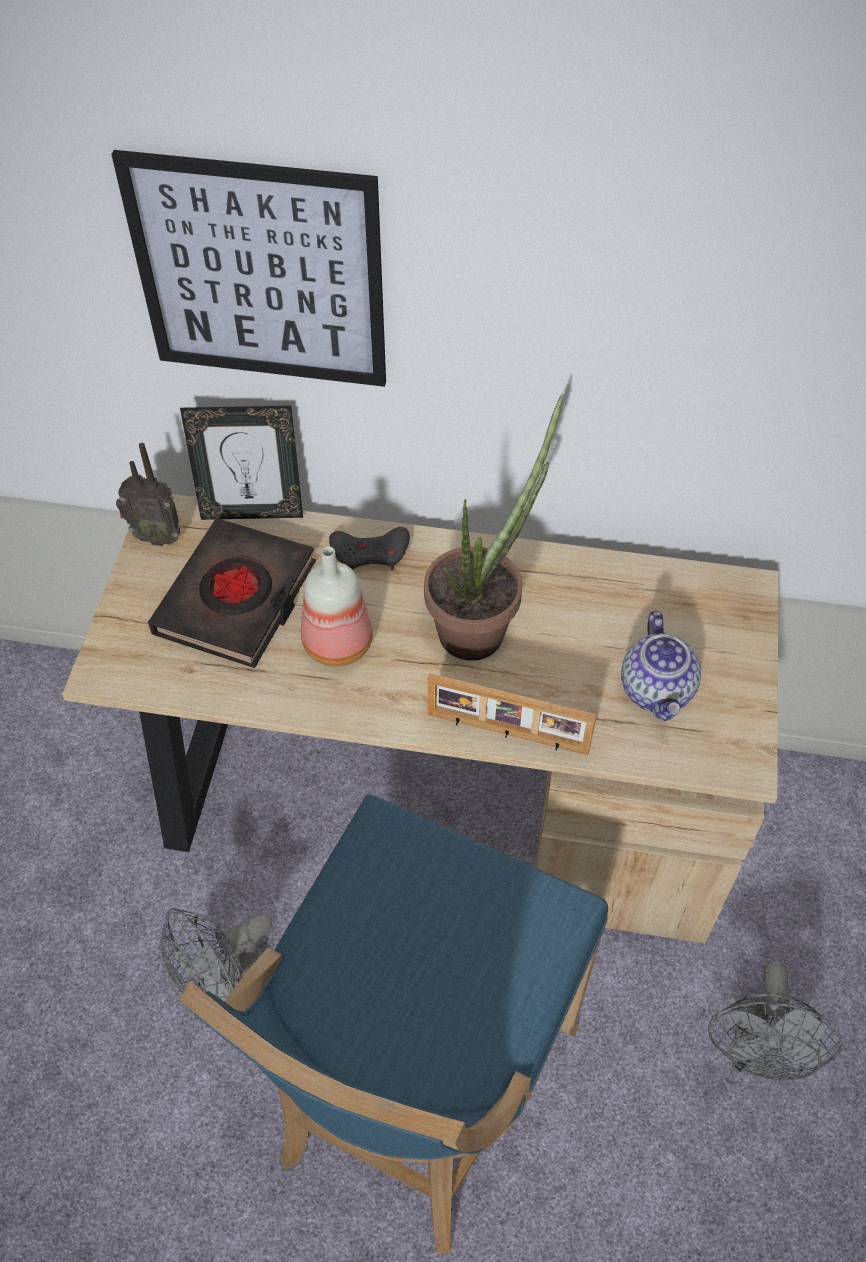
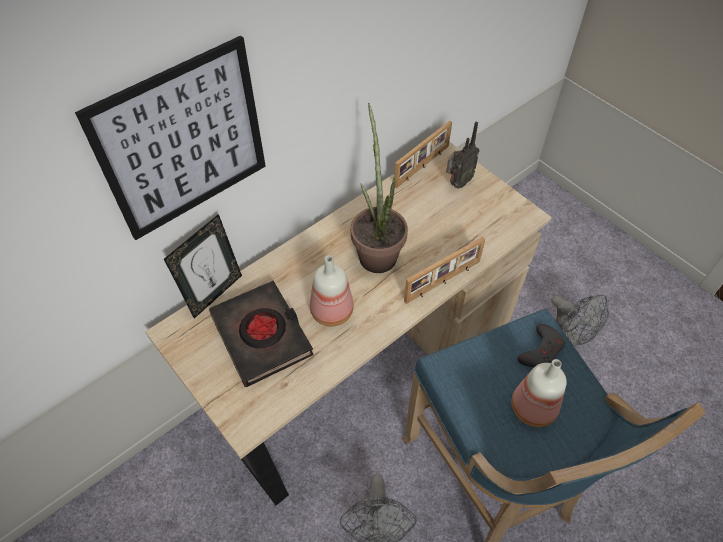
camera: 50 degrees left, 0 degrees up
radio [116,443,181,546] -> radio moved to [446,122,480,189]
grey game controller [329,527,410,570] -> grey game controller moved to [517,324,565,367]
teapot [621,611,701,721] -> none
none -> picture frame [395,121,452,188]
none -> bottle [511,359,566,427]

